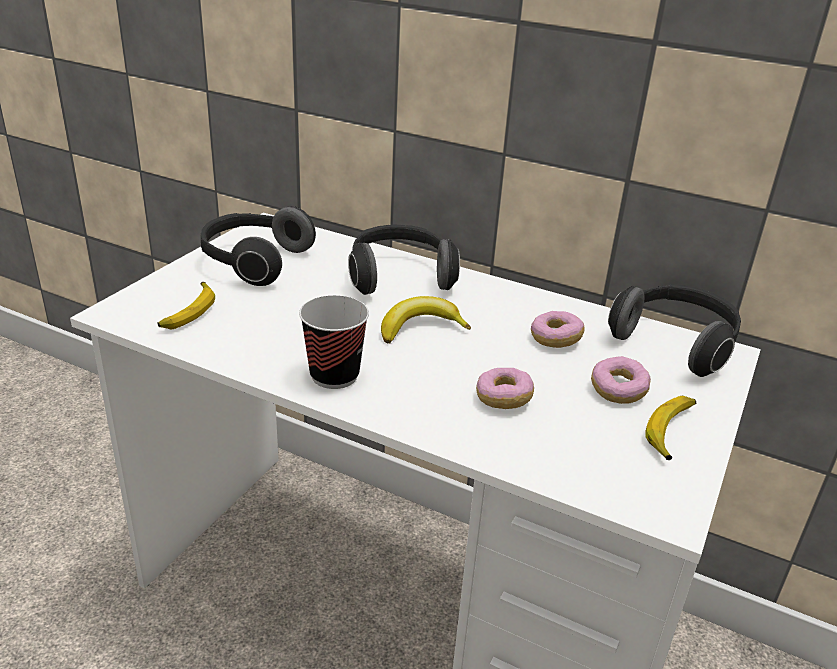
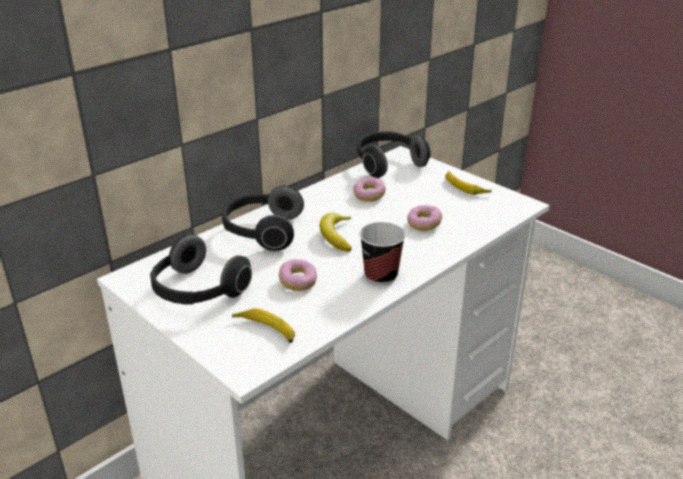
camera: 70 degrees left, 0 degrees up
donut [591,356,651,404] -> donut moved to [279,259,317,291]

